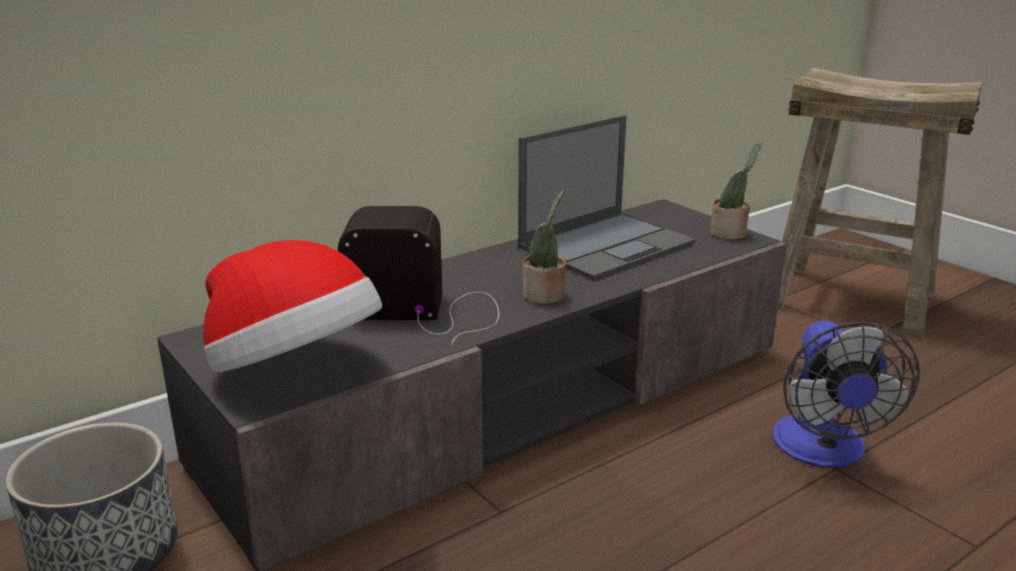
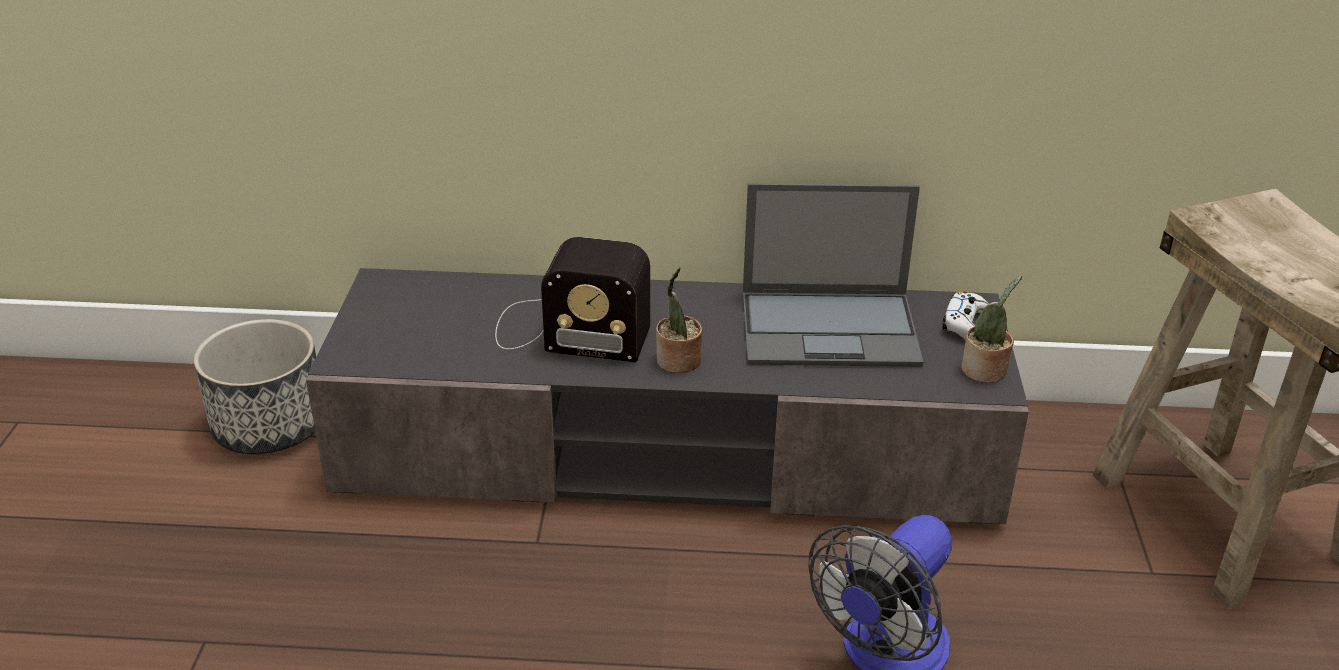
camera: 40 degrees right, 10 degrees up
hat [203,240,382,373] -> none
radio [338,206,499,345] -> radio turned 150 degrees clockwise [495,237,650,362]
none -> white game controller [942,291,989,340]

